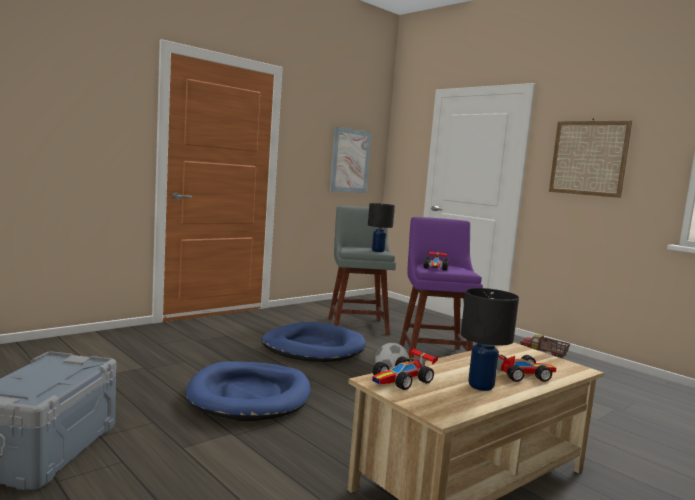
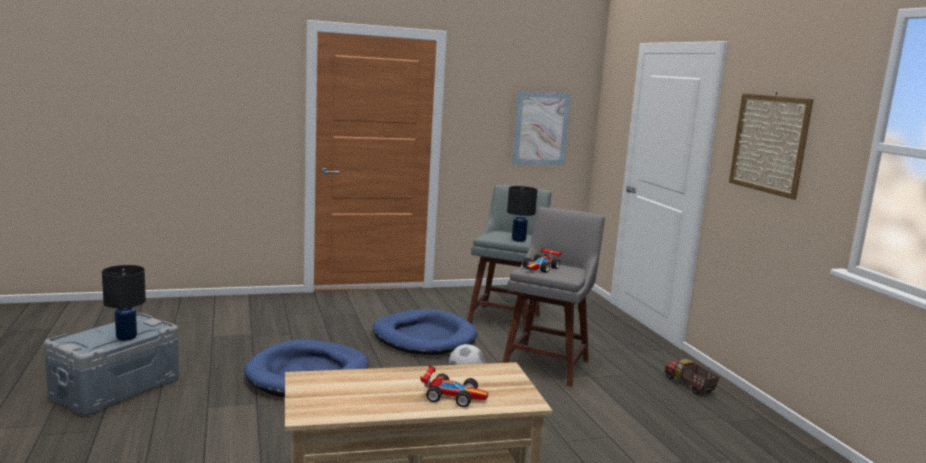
camera: 25 degrees right, 5 degrees up
toy car [372,347,438,390] -> none
purple stool [399,217,483,360] -> grey stool [502,207,605,387]
black table lamp [461,288,519,391] -> black table lamp moved to [102,265,146,341]

